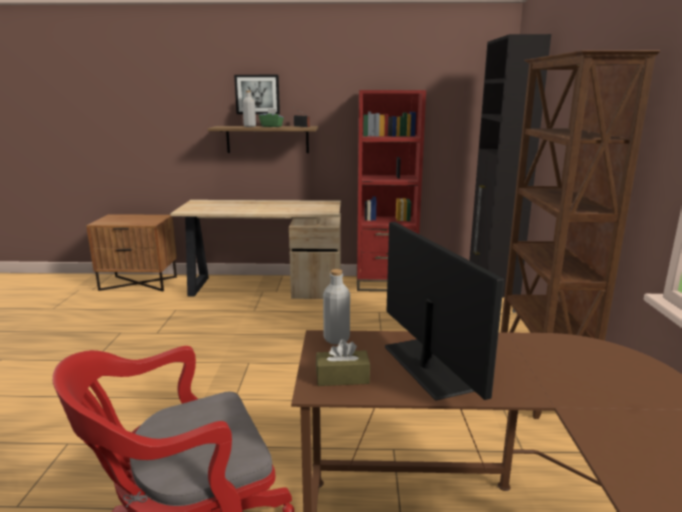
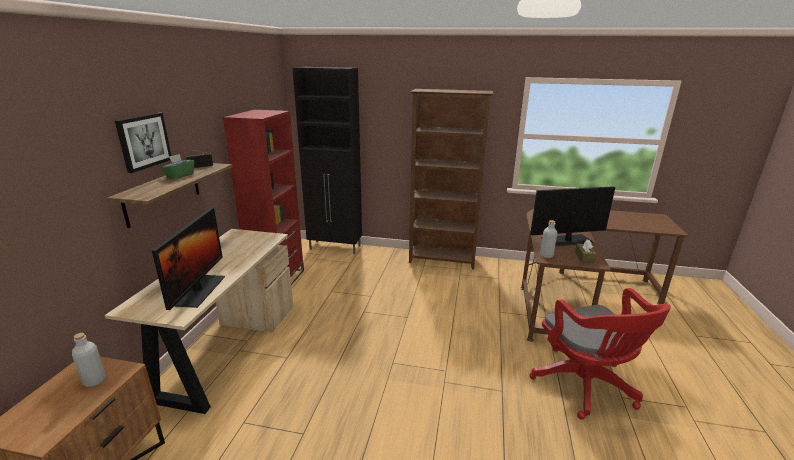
camera: 80 degrees left, 5 degrees up
grey bottle [242,91,256,127] -> grey bottle moved to [72,333,106,387]
none -> monitor [152,208,225,310]

